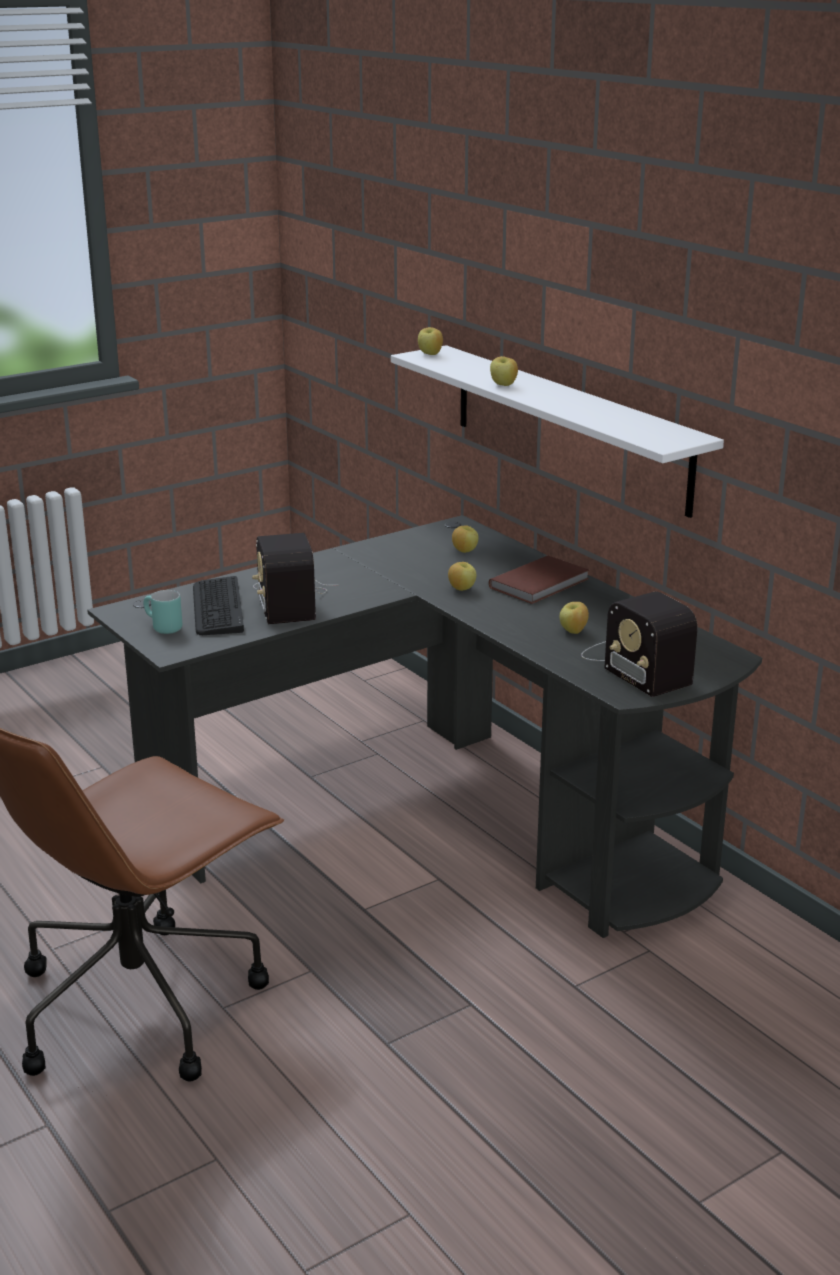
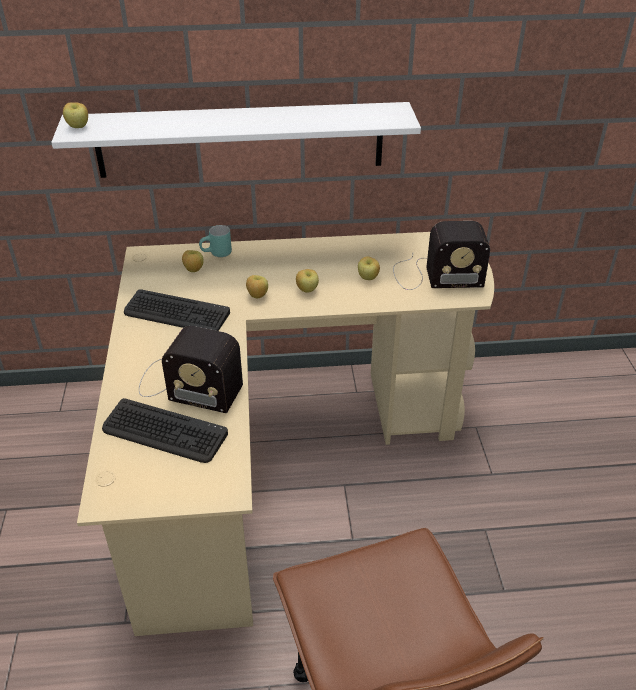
camera: 60 degrees left, 15 degrees up
black desk [87,515,762,938] -> beige desk [77,232,494,636]
turquoise mug [143,590,182,634] -> turquoise mug moved to [199,225,232,257]
brown book [489,556,589,604] -> none
apple [490,356,518,386] -> apple moved to [296,269,319,293]
none -> keyboard [124,289,230,331]

